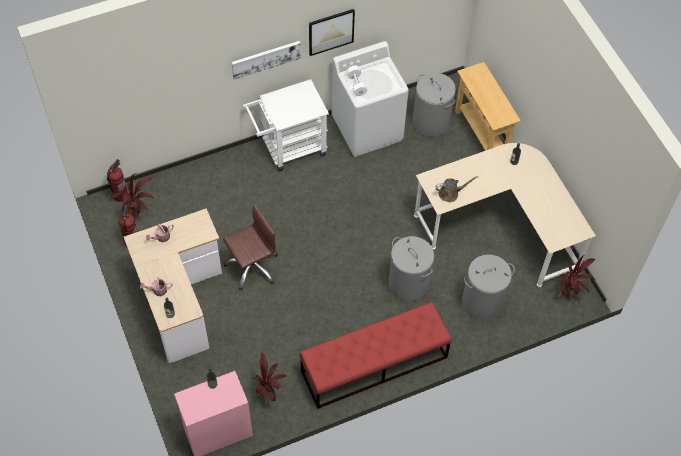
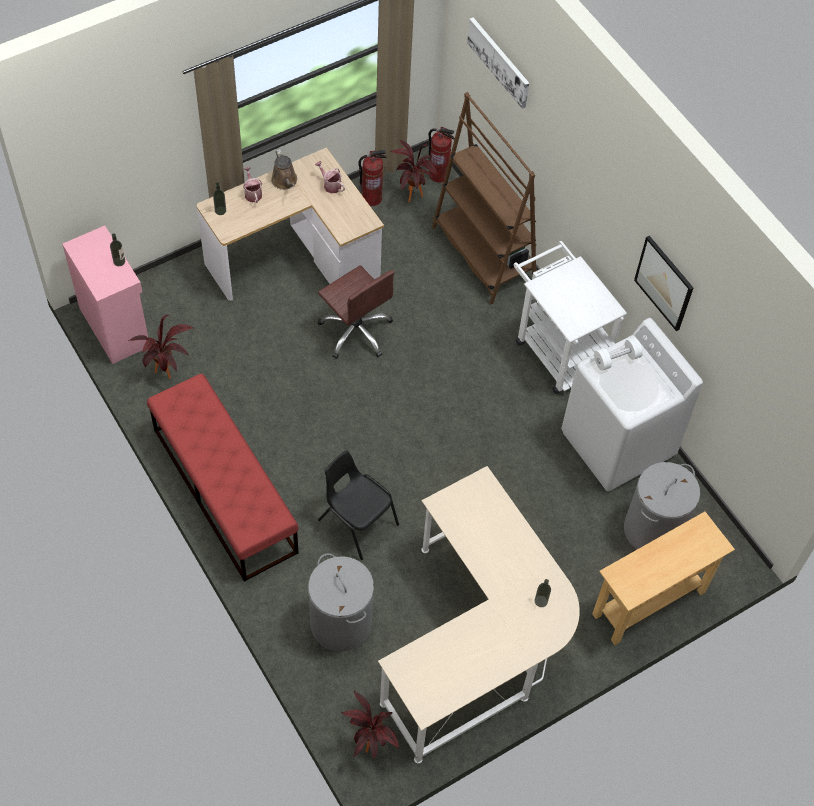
camera: 80 degrees right, 0 degrees up
picture [232,41,301,80] -> picture moved to [467,17,529,109]
grey laundry basket [389,236,434,302] -> black chair [318,450,399,560]
brown watering can [435,176,478,202] -> brown watering can moved to [271,149,297,190]
none -> brown bookcase [432,92,537,304]

